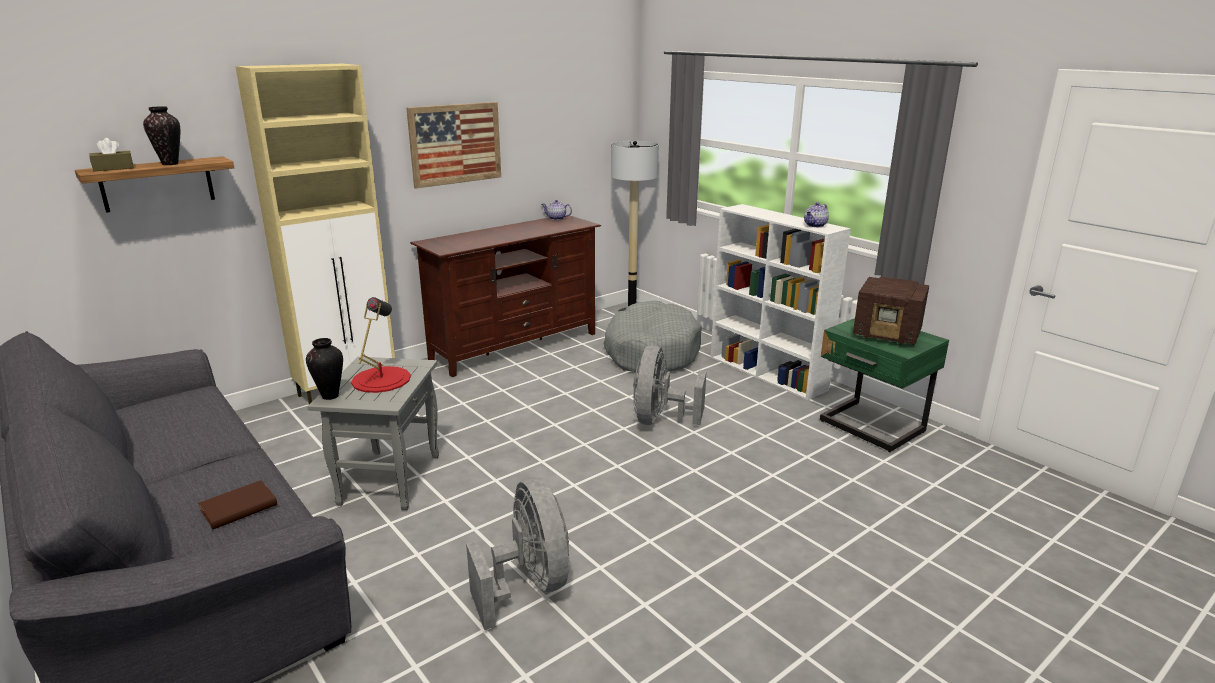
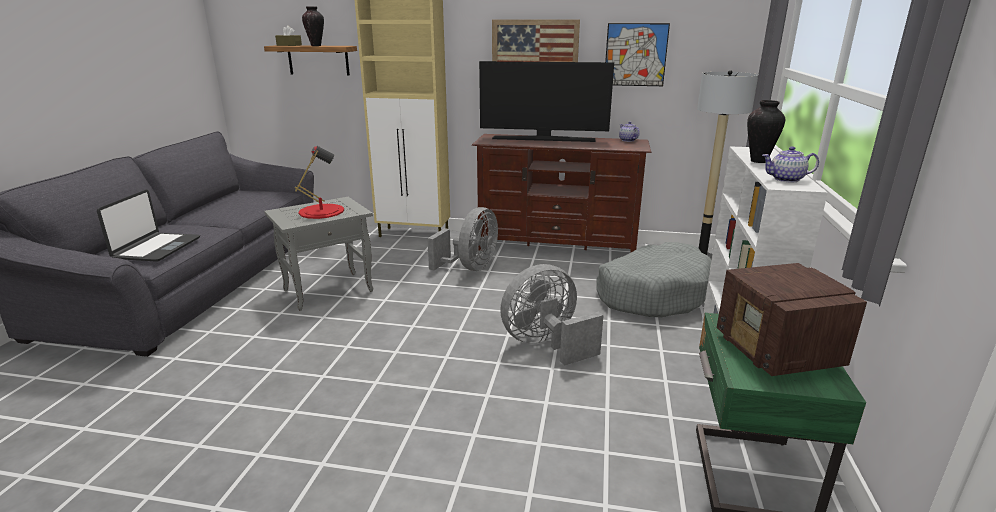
camera: 50 degrees right, 0 degrees up
brown book [198,480,277,529] -> laptop [97,190,200,261]
vase [306,338,343,400] -> vase moved to [747,100,785,163]
grey fan [466,477,570,630] -> grey fan moved to [427,207,498,271]
none -> television [479,61,614,142]
none -> picture [605,23,670,86]

